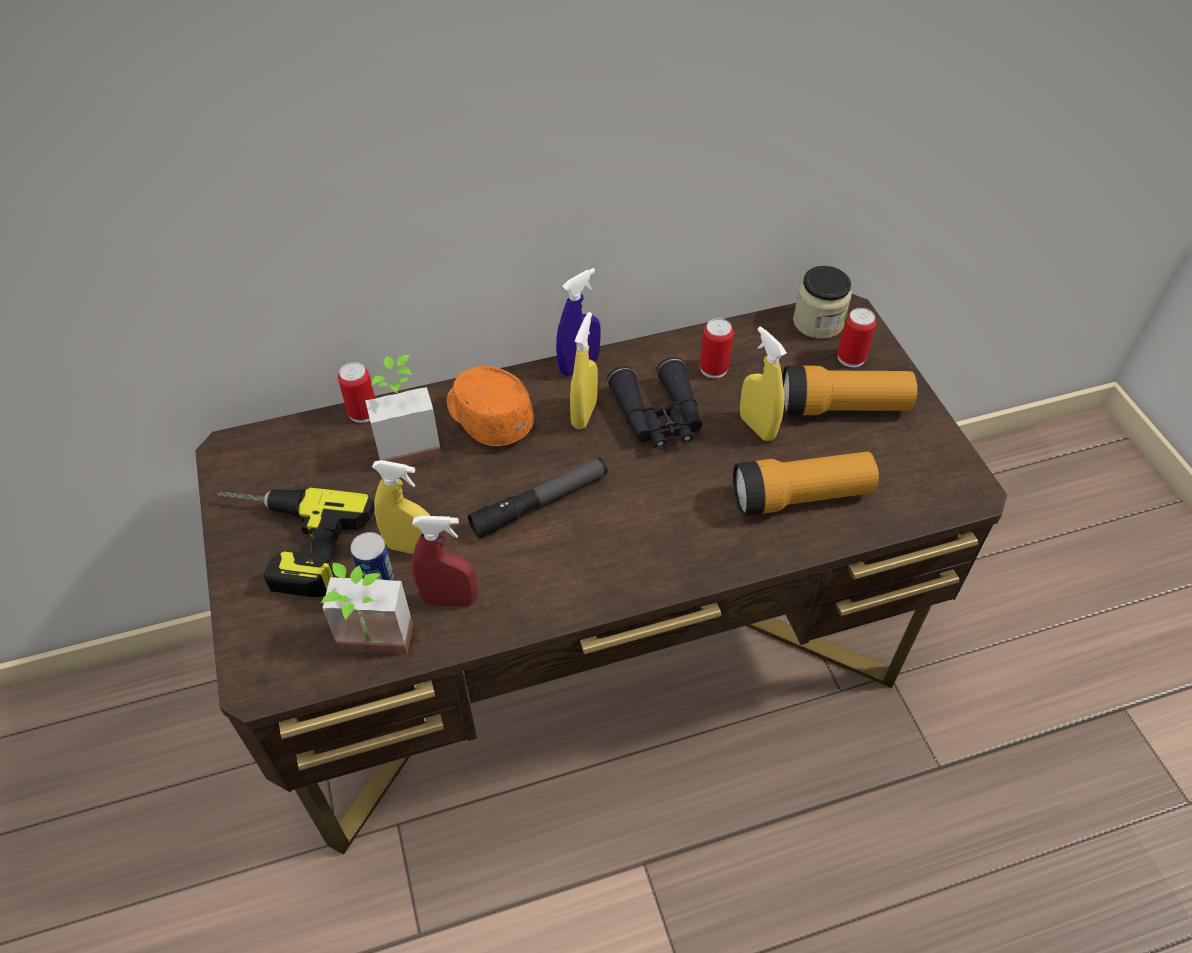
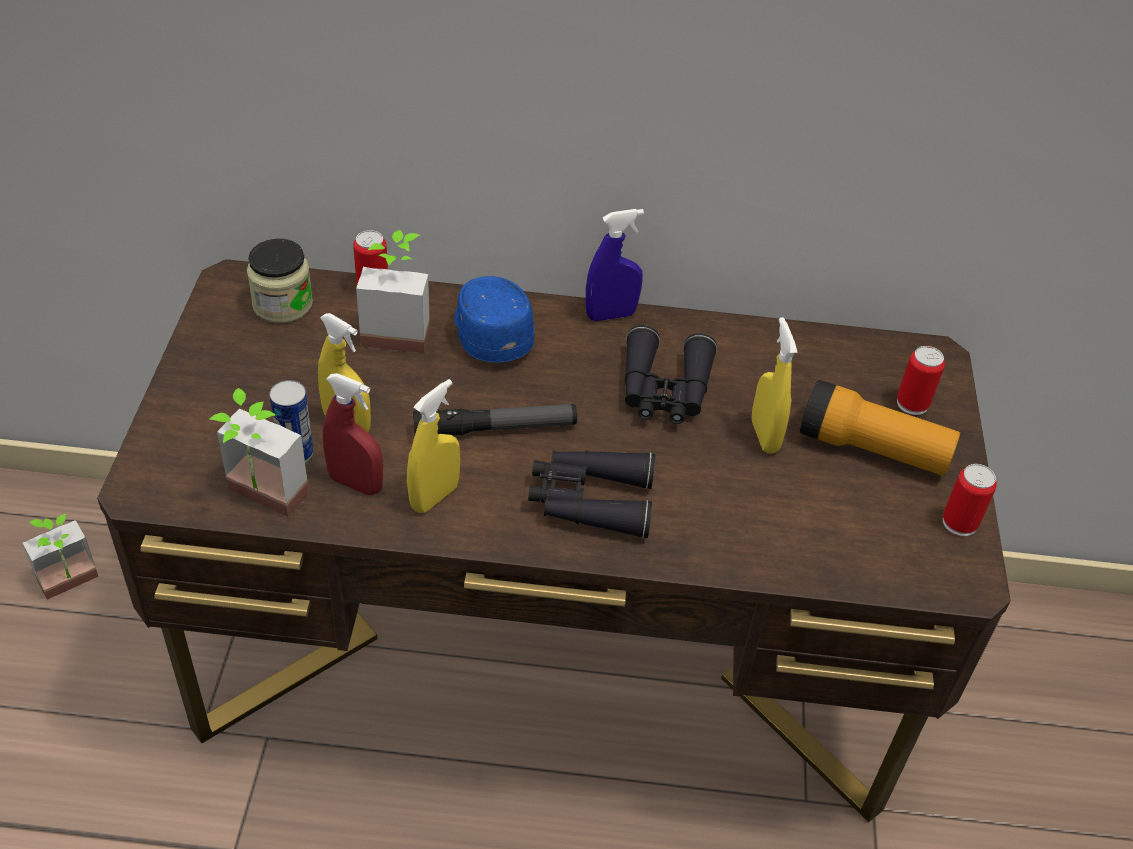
camera: 20 degrees right, 5 degrees down
power drill [217,488,375,597] -> none
orange cap [447,366,534,446] -> blue cap [454,276,534,363]
yellow spray bottle [570,312,598,429] -> yellow spray bottle moved to [407,379,460,513]
can [700,318,733,378] -> can moved to [943,464,997,536]
flashlight [733,452,879,516] -> none
jar [793,266,852,339] -> jar moved to [247,239,313,323]
none -> potted plant [23,514,99,600]
none -> black binoculars [528,450,656,538]

